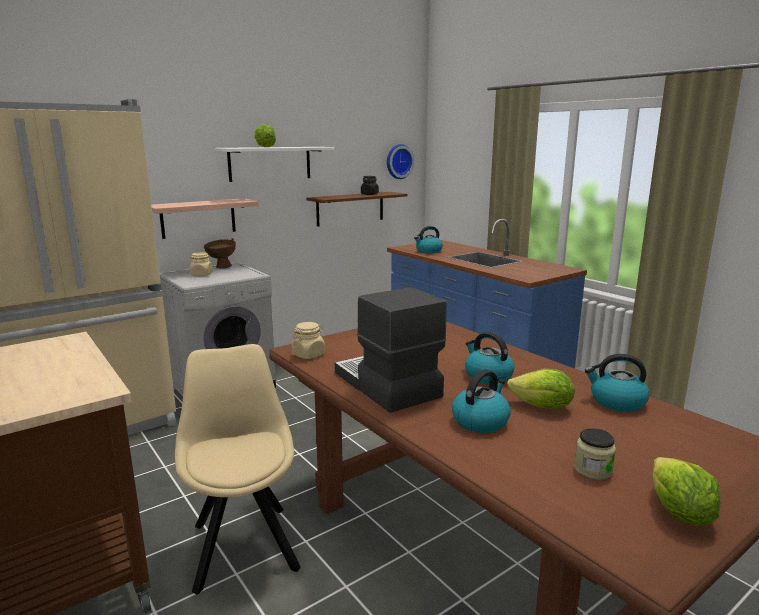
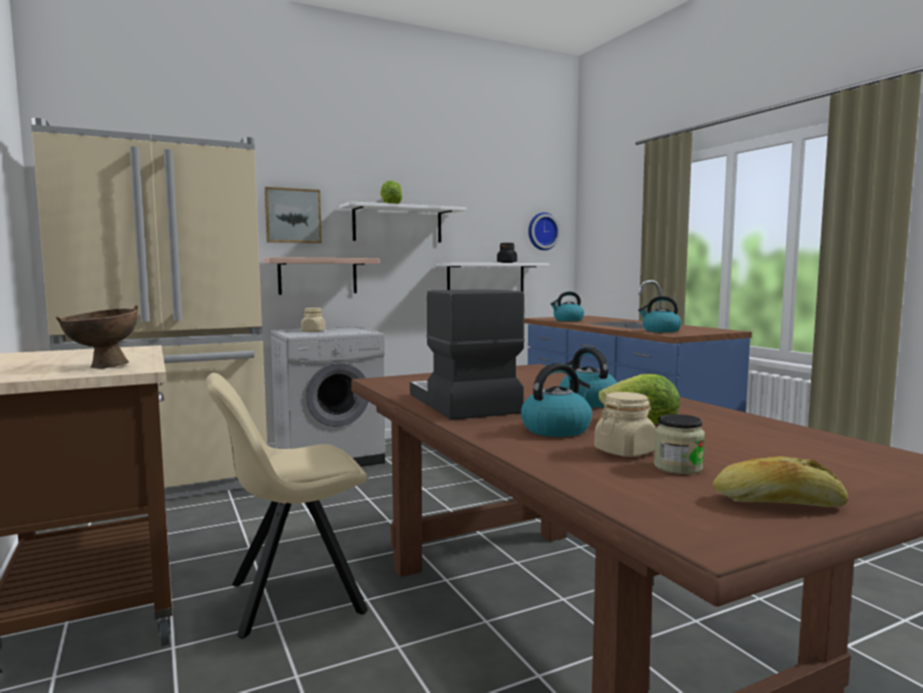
camera: 10 degrees right, 10 degrees down
beige chair [175,344,301,595] -> beige chair turned 105 degrees counterclockwise [207,373,368,639]
brown bowl [204,238,236,269] -> brown bowl moved to [56,305,138,369]
beige jar [292,322,325,359] -> beige jar moved to [594,392,656,457]
brown shelf [306,192,407,227] -> white shelf [436,263,550,292]
kettle [585,354,650,412] -> kettle moved to [638,296,682,333]
lettuce [653,457,721,526] -> bread [713,456,848,507]
none -> picture [265,187,322,243]

